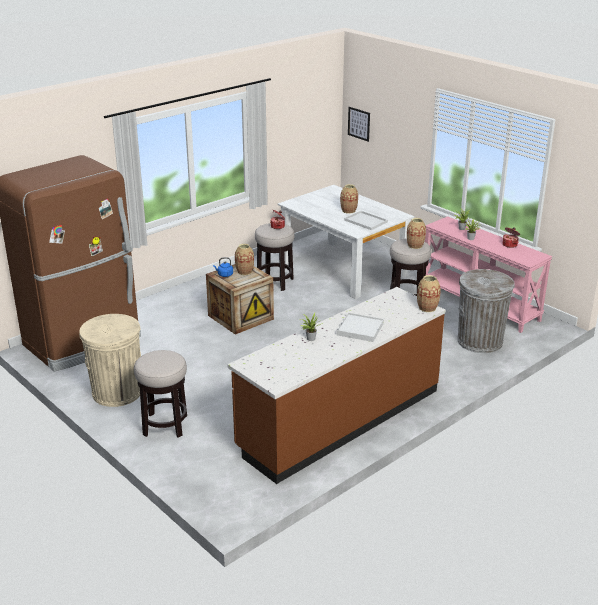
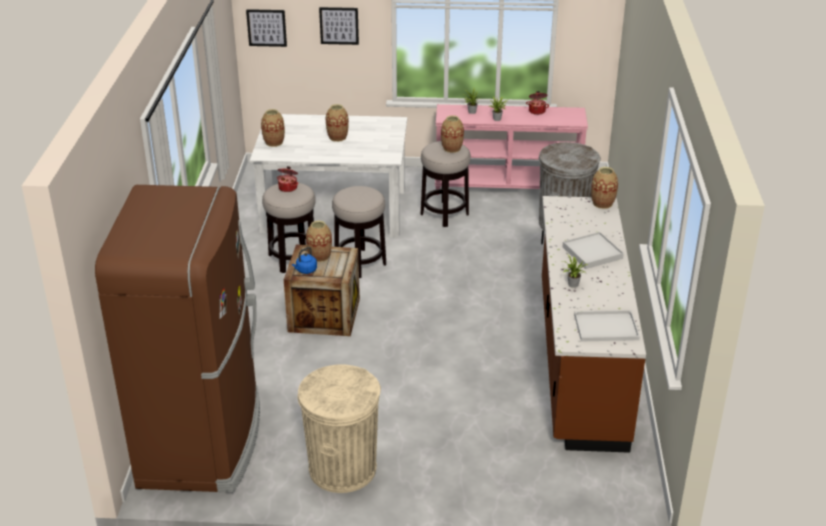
camera: 45 degrees left, 5 degrees up
stool [134,350,187,438] -> stool moved to [332,186,386,278]
white tray [344,211,388,230] -> white tray moved to [574,310,640,341]
none -> vase [261,109,285,147]
none -> picture [319,7,359,45]

